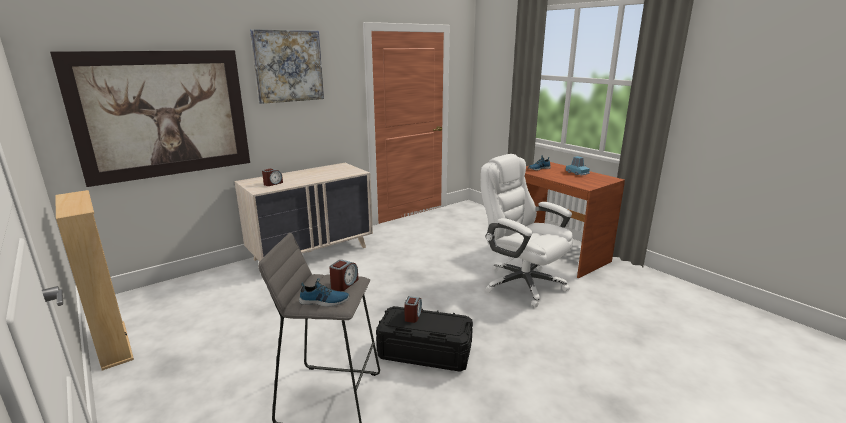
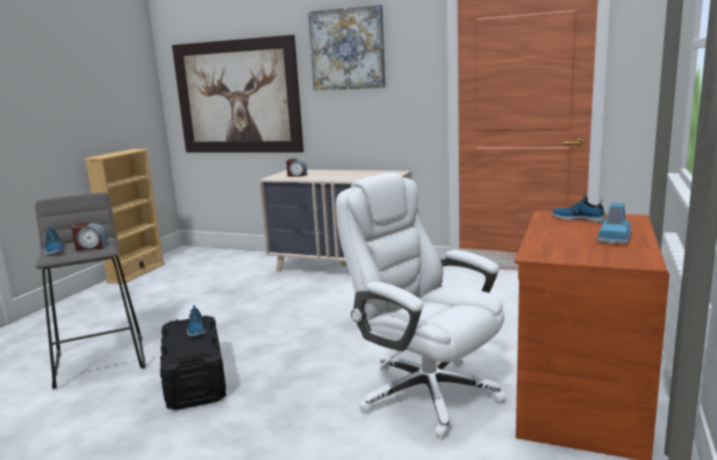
camera: 60 degrees right, 5 degrees down
alarm clock [404,296,422,323] -> shoe [187,305,206,336]
white office chair [481,154,573,307] -> white office chair turned 60 degrees counterclockwise [336,173,506,439]

